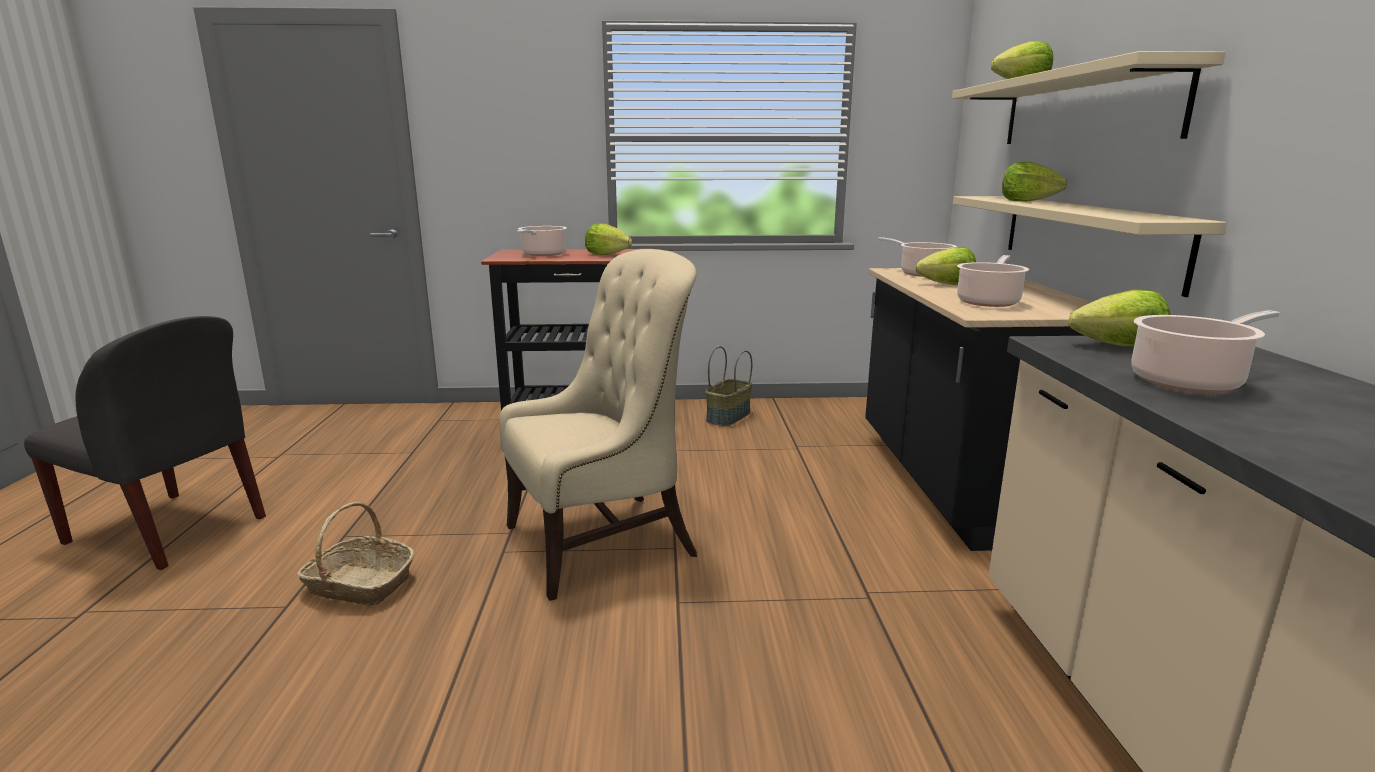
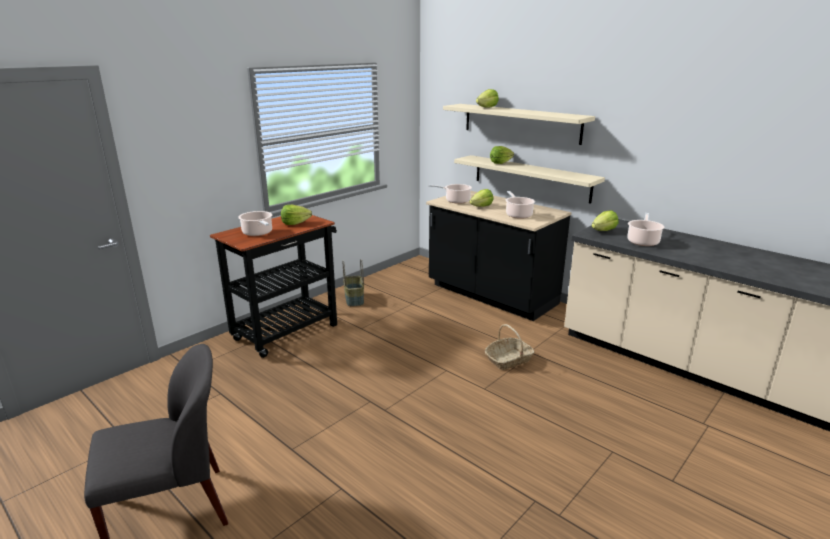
camera: 45 degrees left, 5 degrees up
basket [297,502,415,606] -> basket moved to [485,324,534,370]
beige chair [499,249,697,601] -> none

